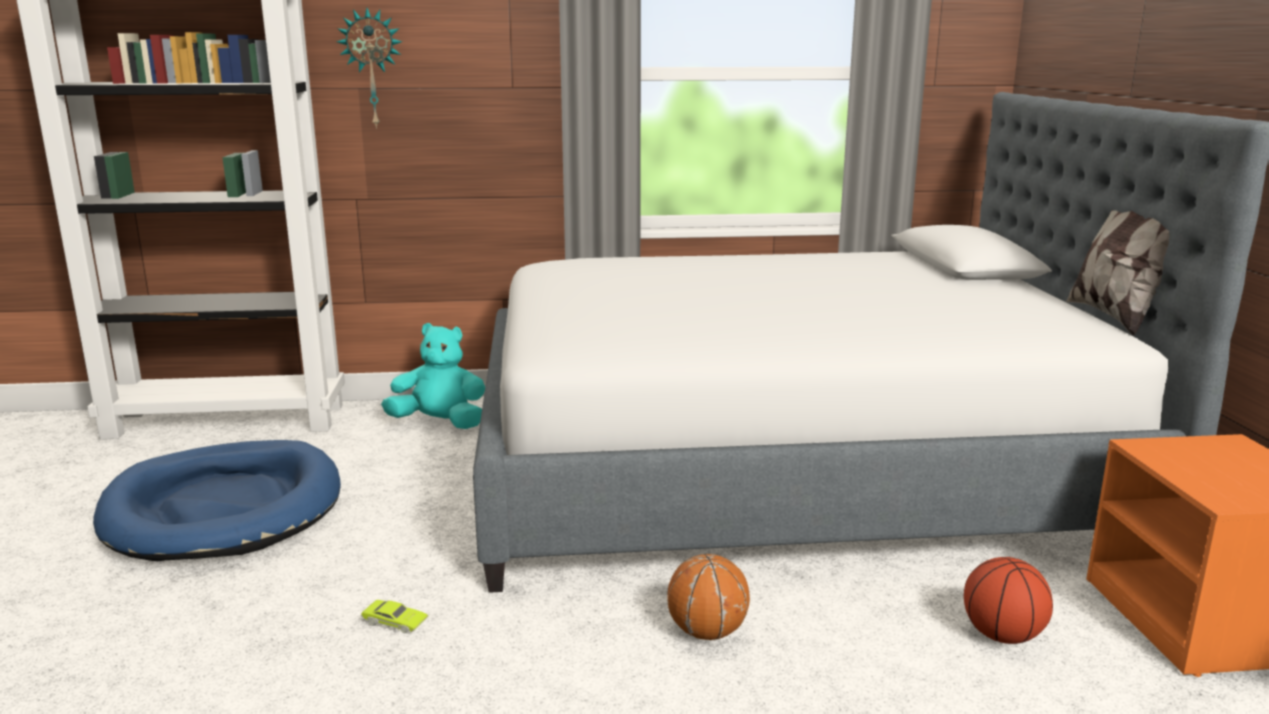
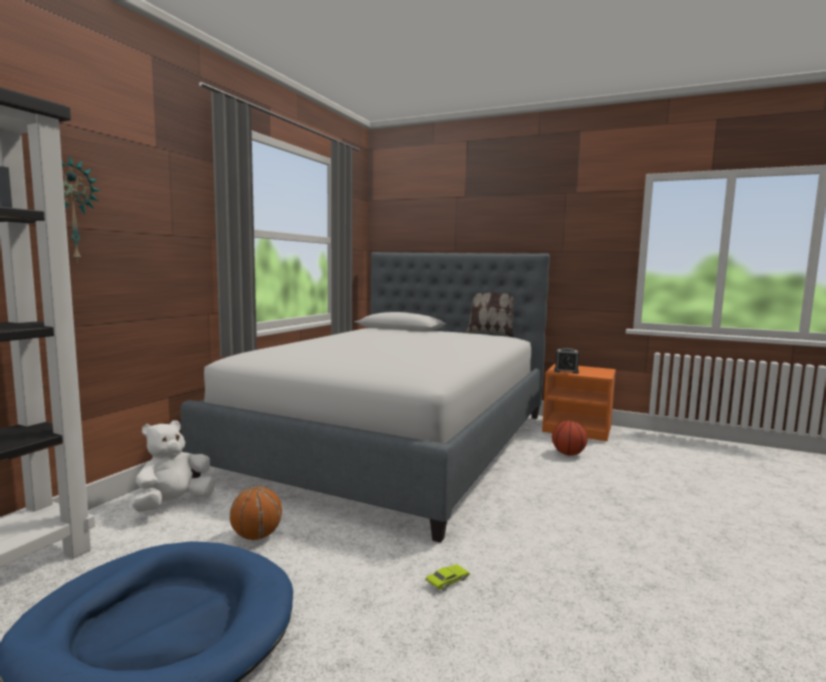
camera: 60 degrees left, 10 degrees down
turquoise plush toy [381,323,485,429] -> white plush toy [132,420,214,512]
basketball [667,554,750,640] -> basketball moved to [230,486,282,540]
none -> alarm clock [554,348,579,374]

